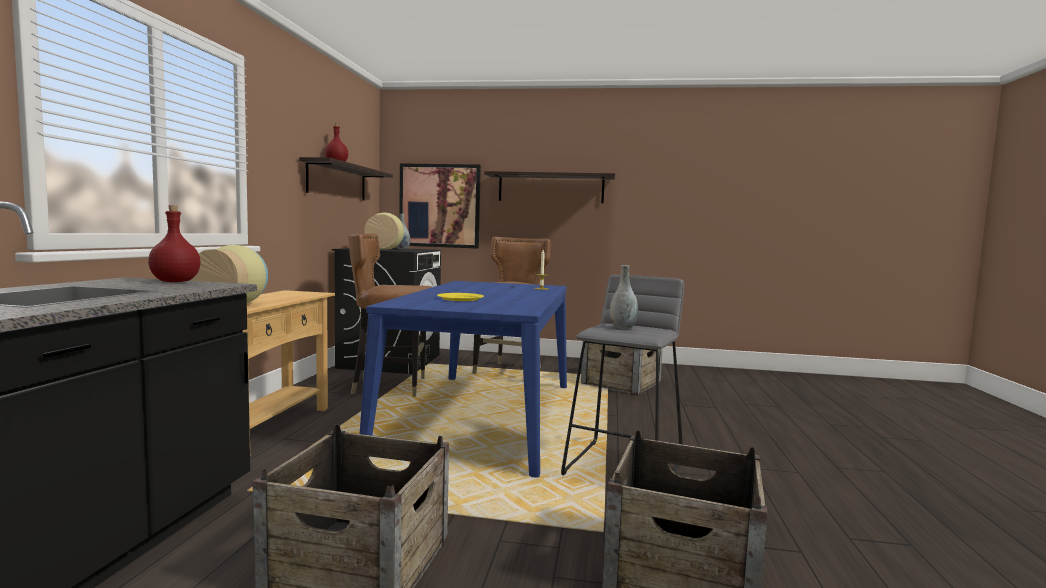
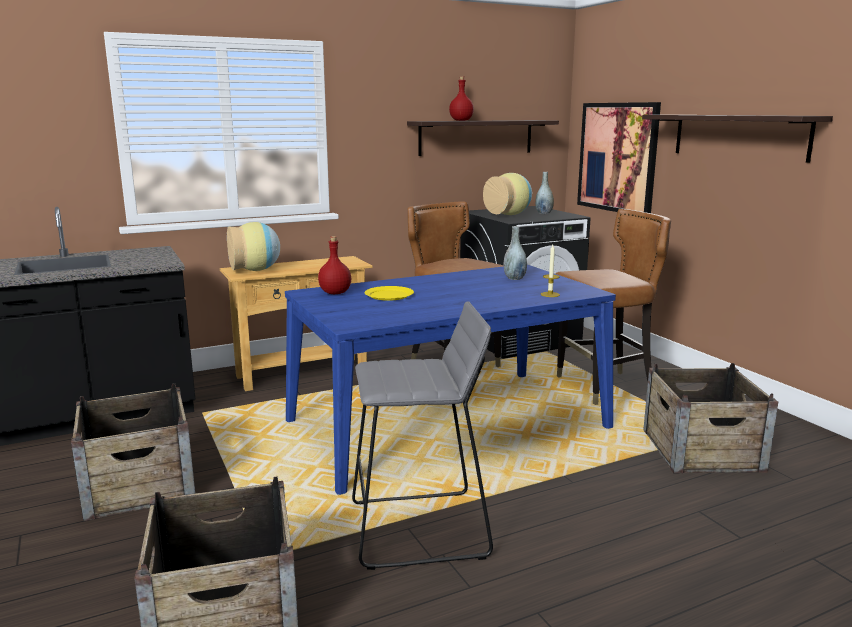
camera: 55 degrees right, 10 degrees up
red bottle [148,205,200,282] -> red bottle moved to [318,236,351,294]
grey vase [610,265,638,329] -> grey vase moved to [504,226,527,280]

